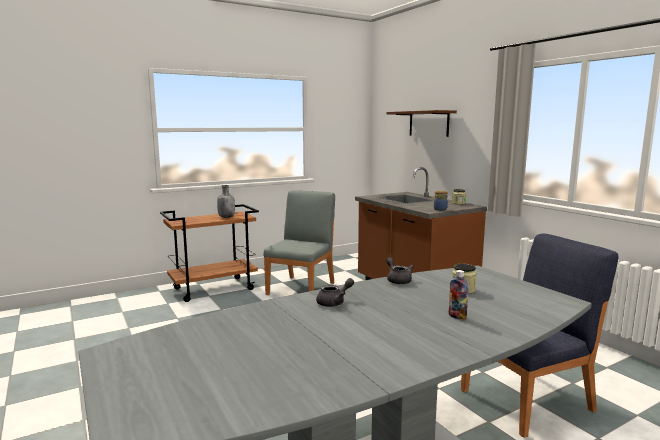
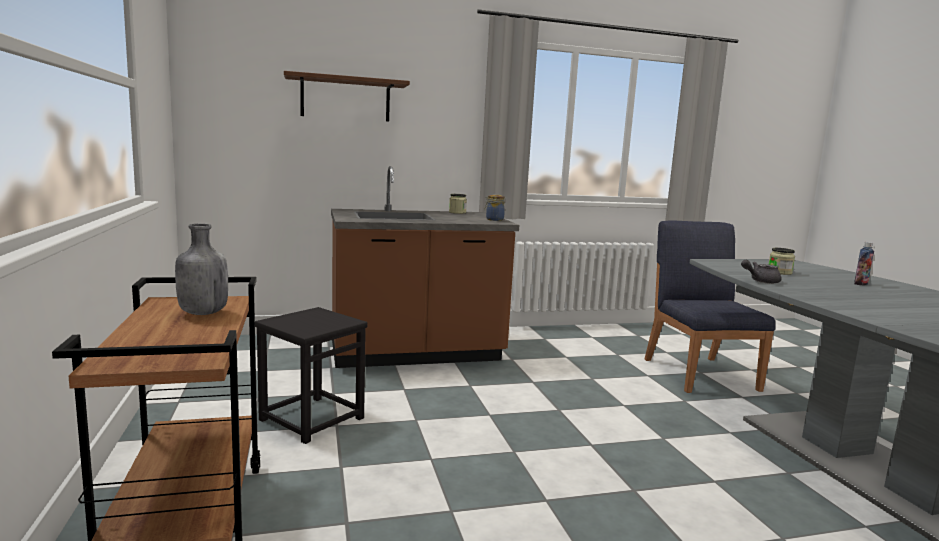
camera: 75 degrees left, 0 degrees up
grey chair [263,190,335,295] -> black stool [255,307,367,444]
grey teapot [316,278,354,307] -> none

